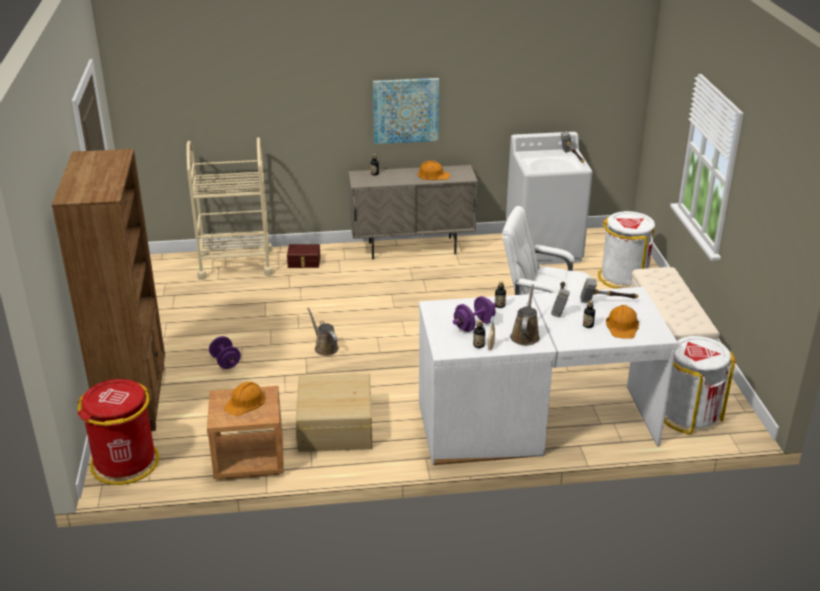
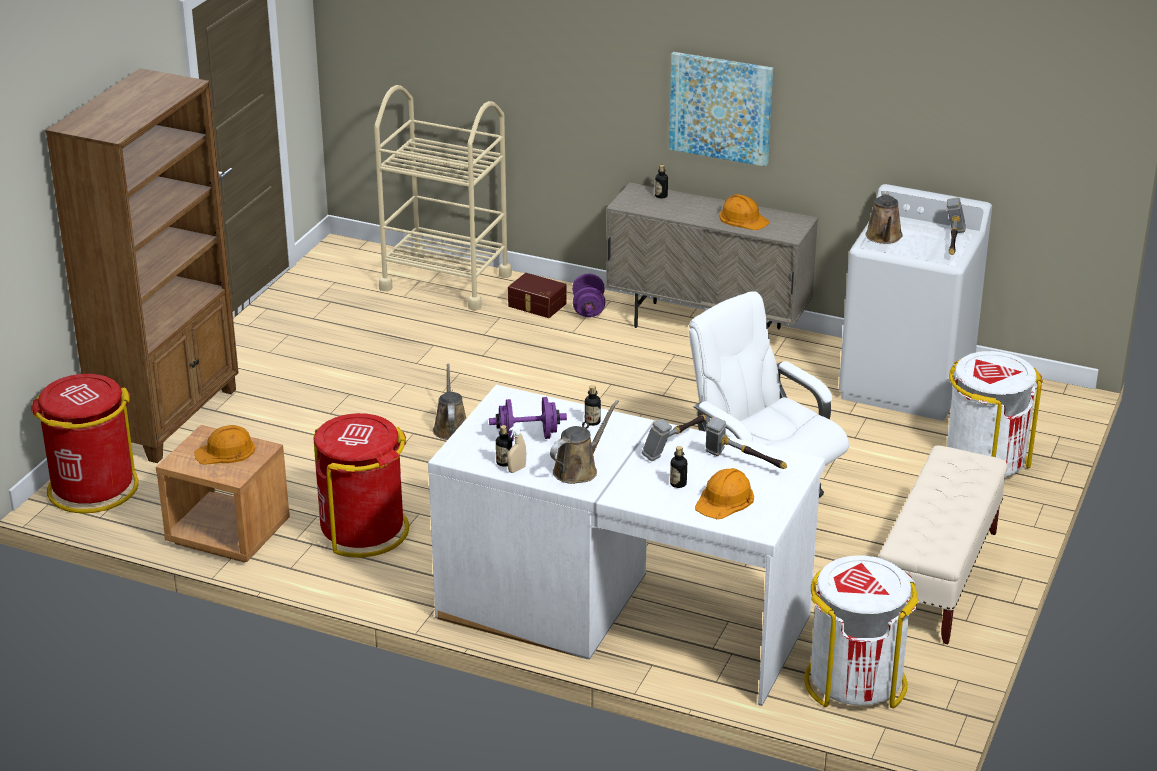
camera: 30 degrees right, 0 degrees up
purple dumbbell [209,336,241,369] -> purple dumbbell moved to [572,274,605,317]
beige storage box [296,374,372,452] -> red trash can [314,413,409,558]
none -> brown watering can [865,191,903,244]

